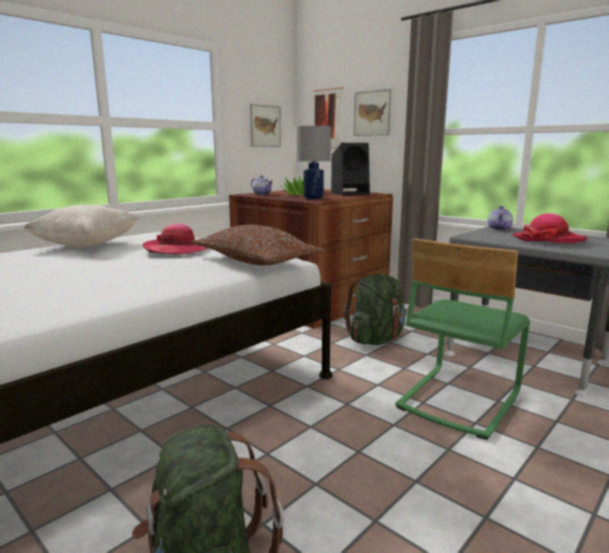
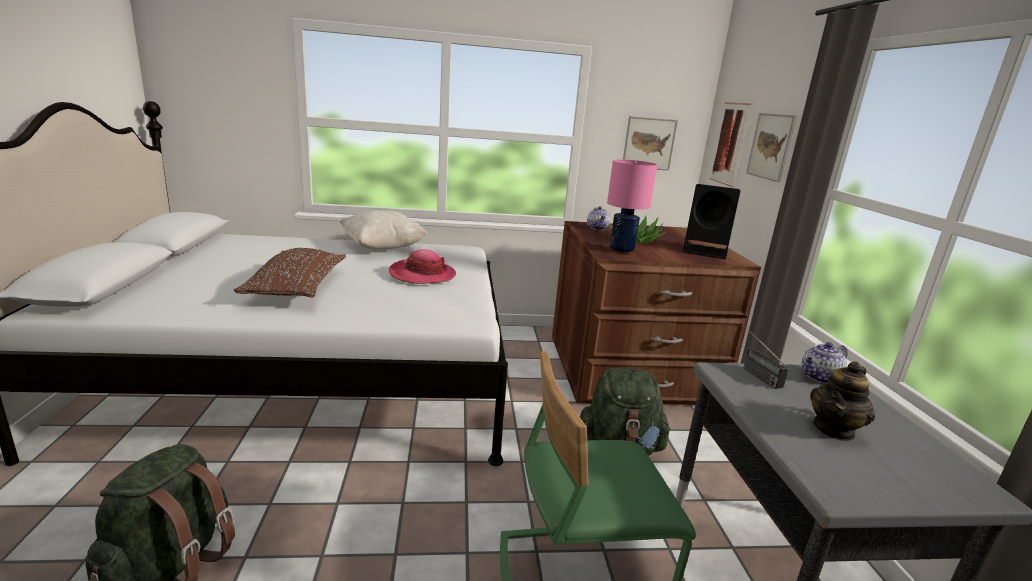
camera: 40 degrees right, 5 degrees up
brown pillow [191,225,324,265] -> brown pillow moved to [234,248,346,298]
grey table lamp [297,125,331,199] -> pink table lamp [607,159,657,253]
hat [512,213,587,244] -> teapot [810,361,875,442]
none -> radio [742,324,788,389]

